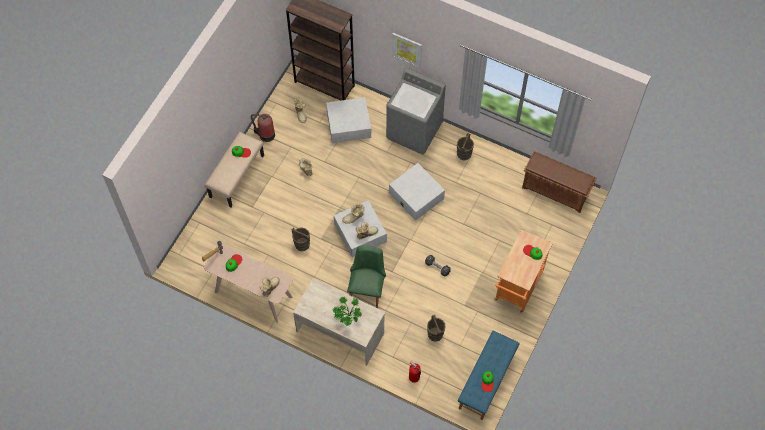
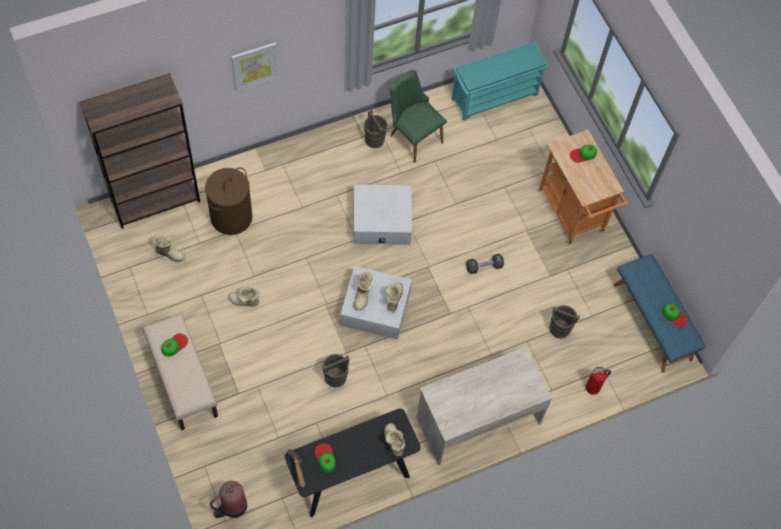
camera: 55 degrees left, 0 degrees up
beige console table [204,244,293,323] -> black console table [285,408,421,517]
fire extinguisher [251,114,275,142] -> fire extinguisher moved to [210,481,247,518]
white storage box [326,97,371,143] -> brown laundry basket [205,167,252,235]
potted plant [332,296,362,326] -> none
green chair [347,245,386,308] -> green chair moved to [390,70,447,163]
grey washing machine [386,68,446,155] -> none
brown shoe rack [522,151,597,213] -> turquoise shoe rack [451,41,549,121]

